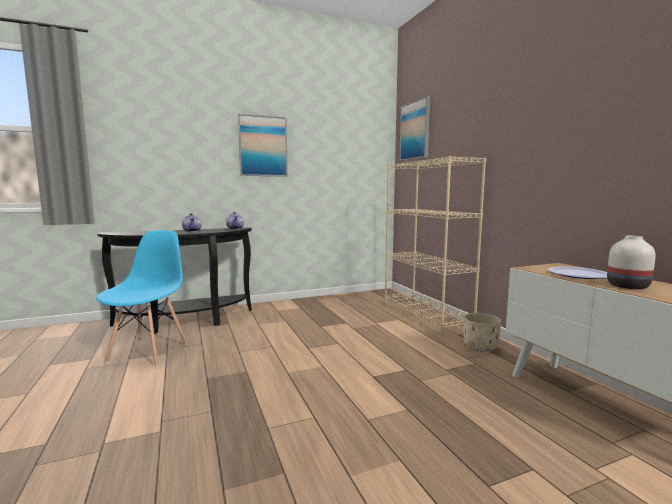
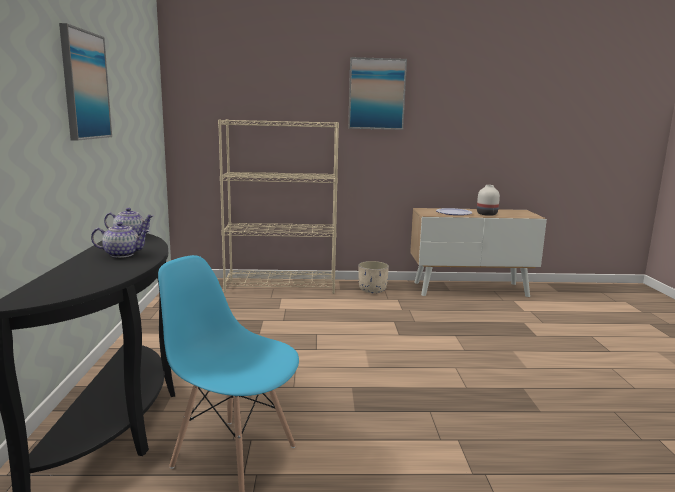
camera: 70 degrees left, 5 degrees up
picture [399,96,430,161] -> picture moved to [348,57,407,130]

